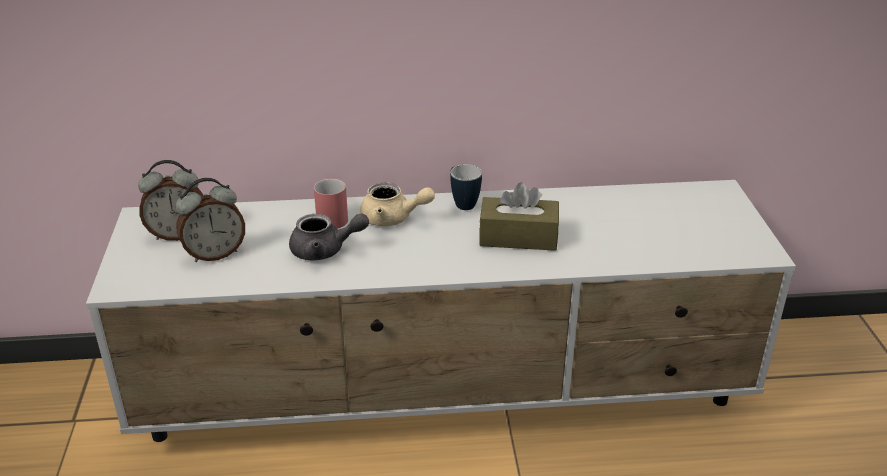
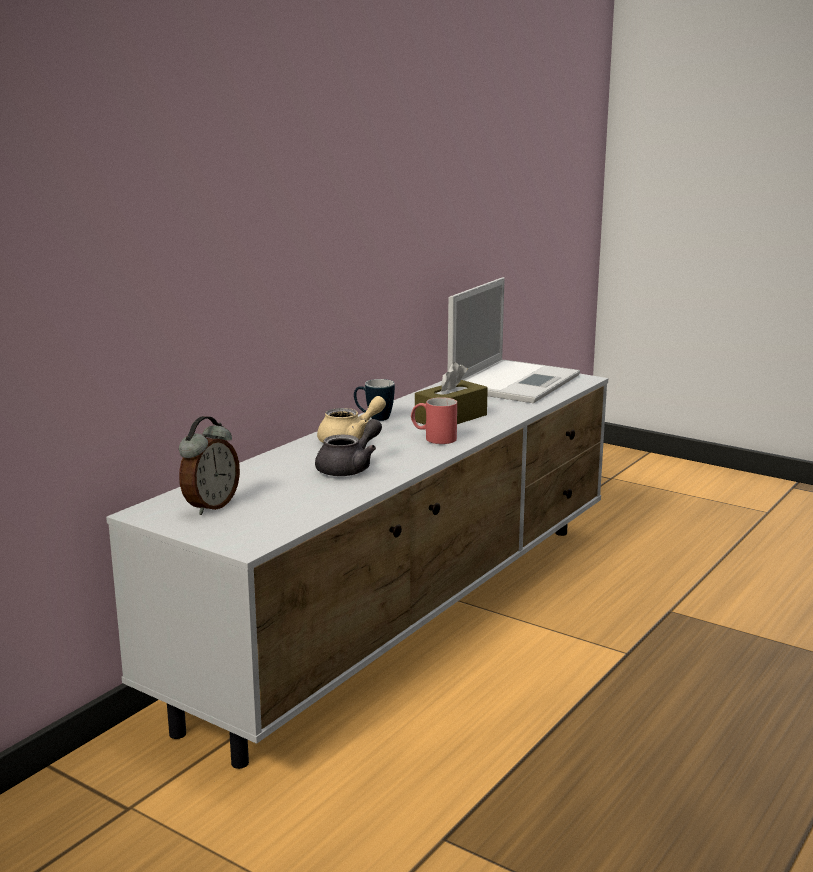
camera: 50 degrees left, 15 degrees down
alarm clock [176,178,245,262] -> none
red mug [314,179,348,229] -> red mug moved to [411,397,457,444]
none -> laptop [448,277,580,403]

